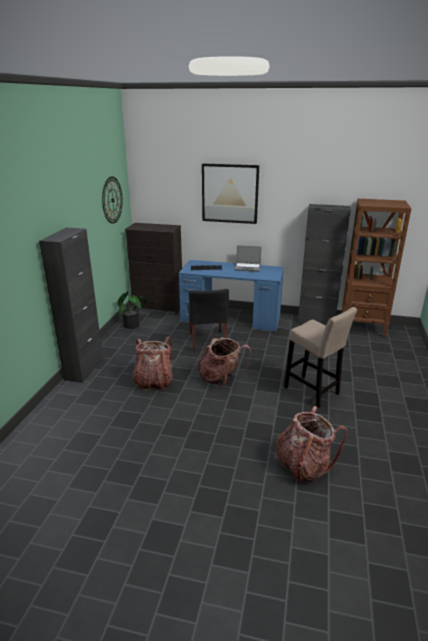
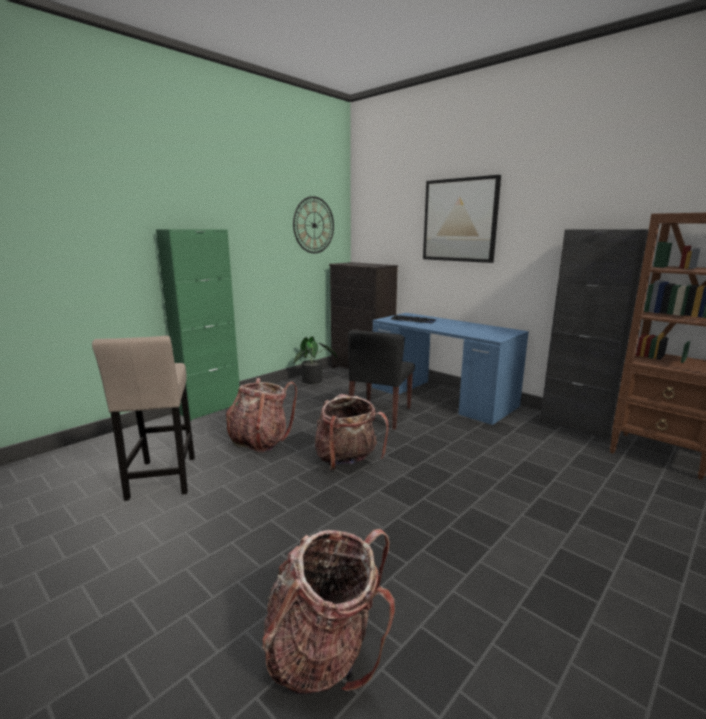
camera: 30 degrees right, 10 degrees down
black cabinet [39,227,103,383] -> green cabinet [156,229,240,421]
laptop [234,245,262,272] -> none
beige stool [284,307,357,408] -> beige stool moved to [92,336,195,501]

